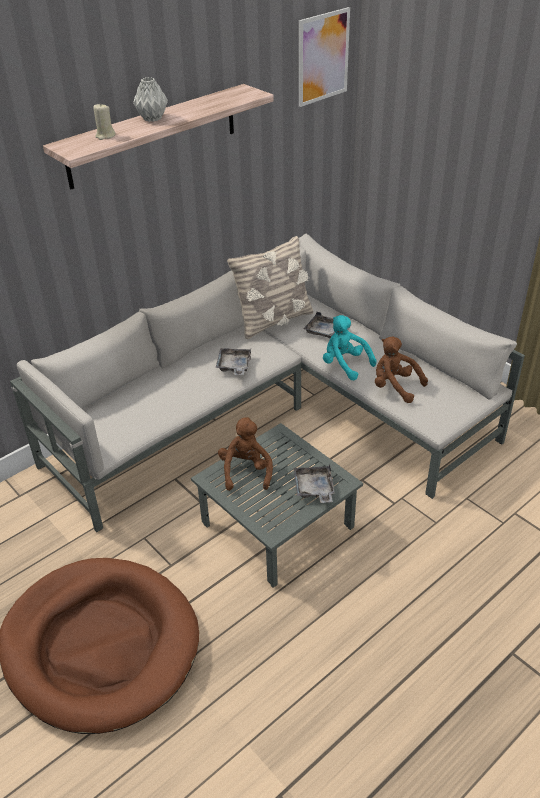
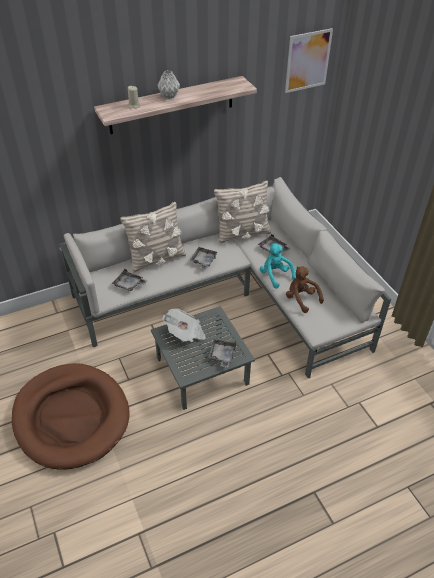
camera: 15 degrees right, 5 degrees up
brown plush toy [218,417,273,491] -> newspaper [163,308,206,342]
none -> grey tray [112,269,147,291]
none -> beige pillow [120,202,186,273]

